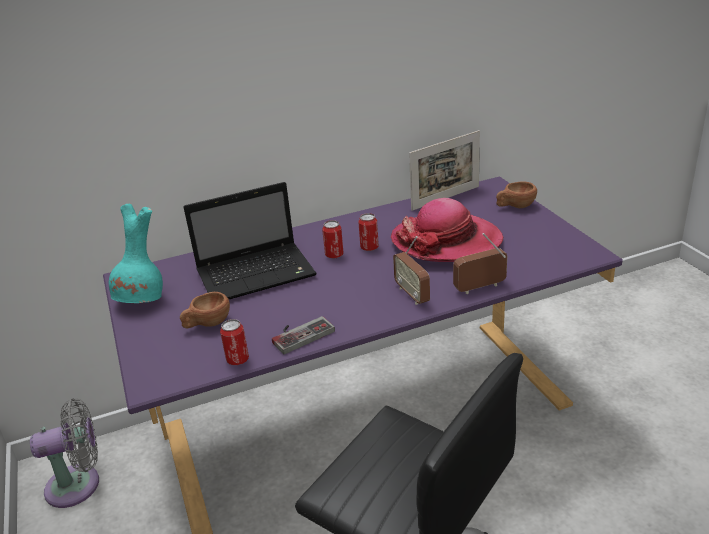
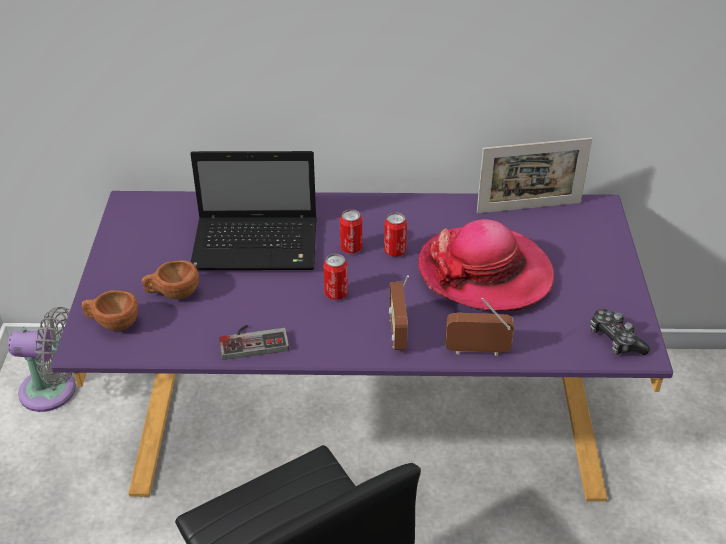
camera: 20 degrees right, 10 degrees up
turquoise vase [109,204,163,303] -> none
can [220,319,249,365] -> can moved to [324,254,348,300]
brown cup [496,181,537,208] -> brown cup moved to [82,290,138,331]
none -> game controller [590,309,650,355]

